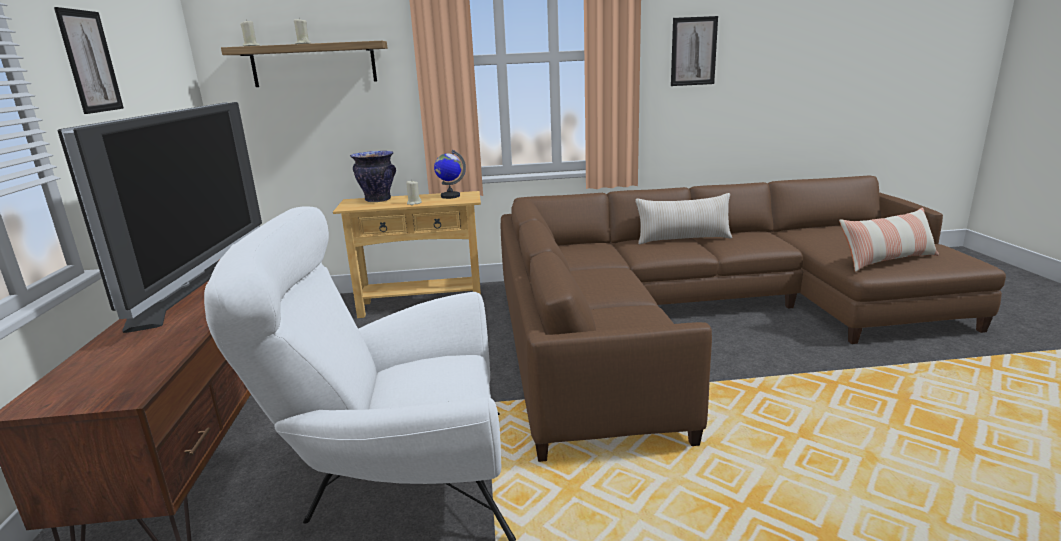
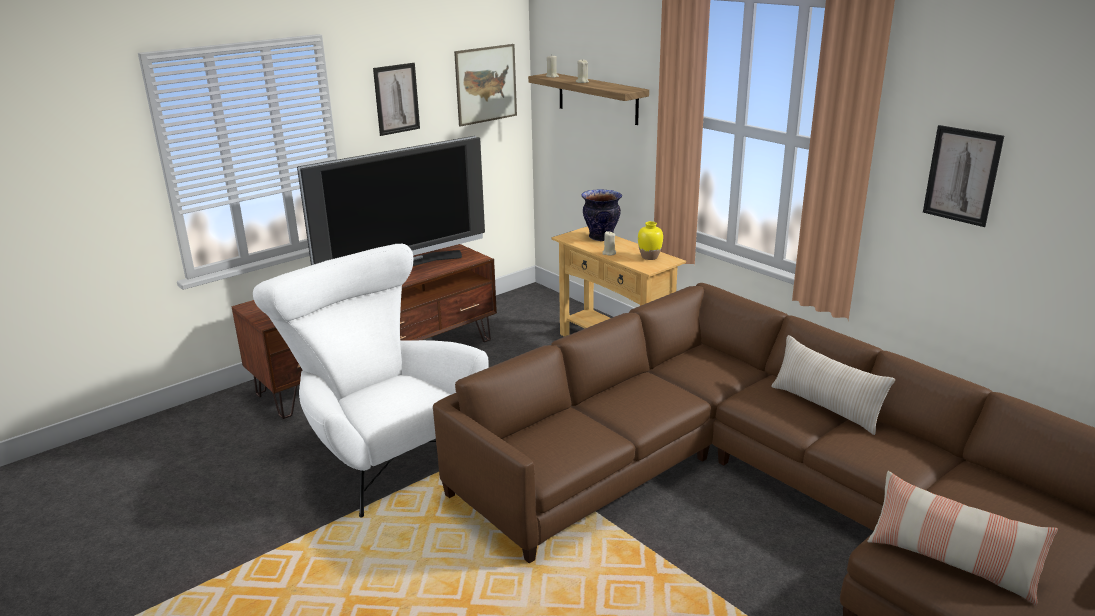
camera: 55 degrees right, 5 degrees up
globe [434,150,466,199] -> yellow vase [638,221,663,260]
none -> picture [454,44,517,127]

